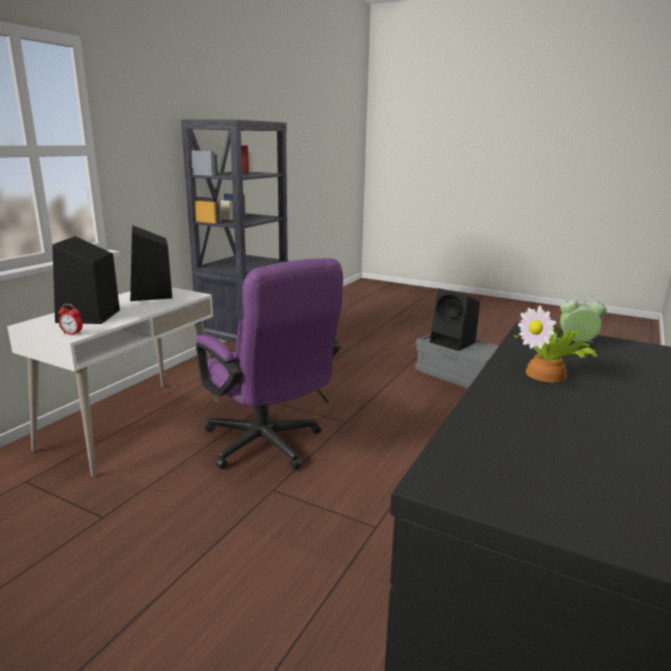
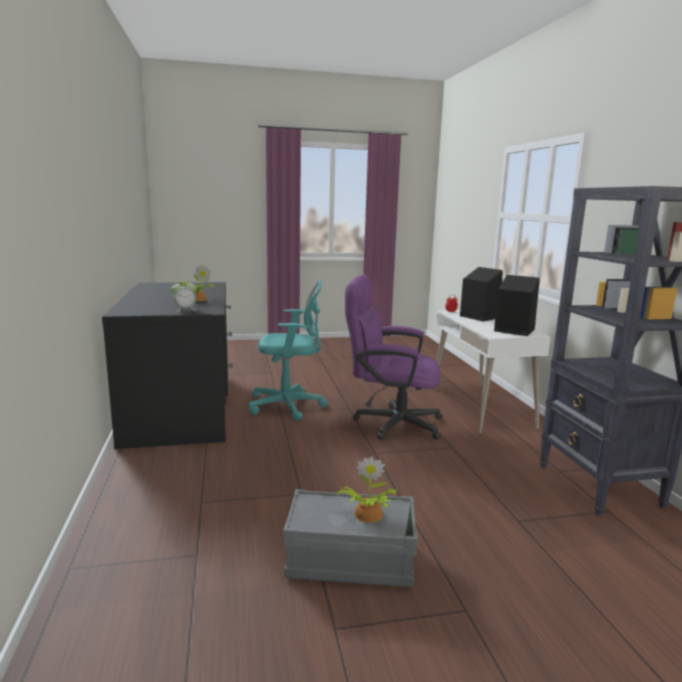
camera: 140 degrees right, 5 degrees down
black speaker [430,288,480,351] -> potted plant [337,456,396,523]
none -> turquoise office chair [248,280,328,421]

